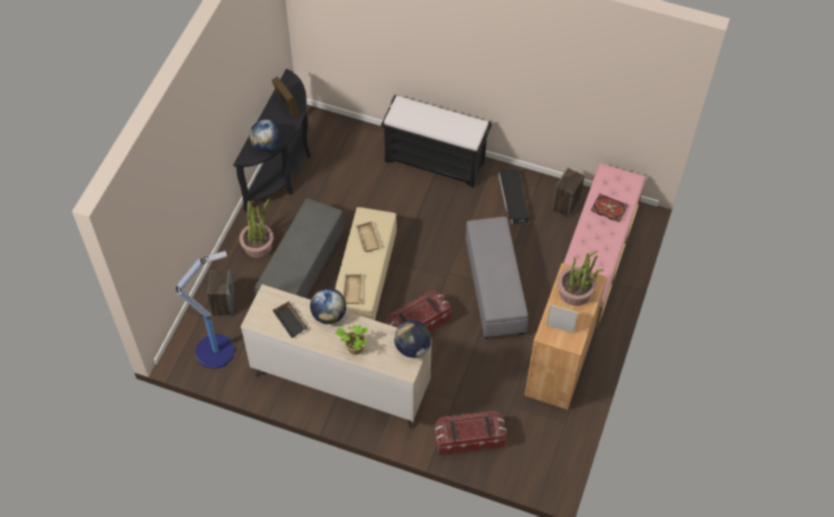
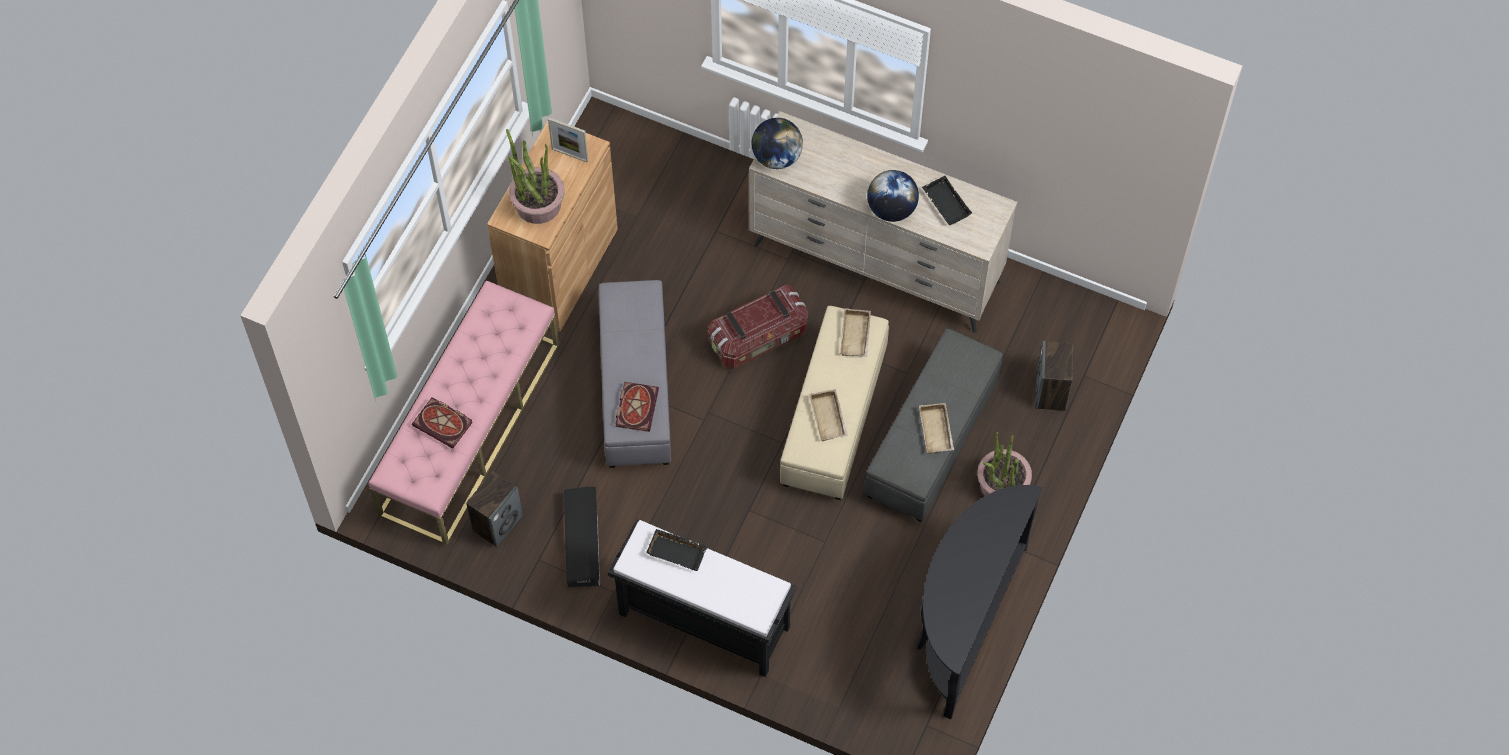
camera: 175 degrees left, 5 degrees up
floor lamp [176,251,235,369] -> none
globe [249,120,282,153] -> none
picture frame [272,76,300,118] -> none
potted plant [336,325,368,355] -> none
storage box [435,410,506,456] -> none
none -> book [615,382,659,432]
none -> black tray [646,529,708,571]
none -> beige tray [919,403,954,454]

